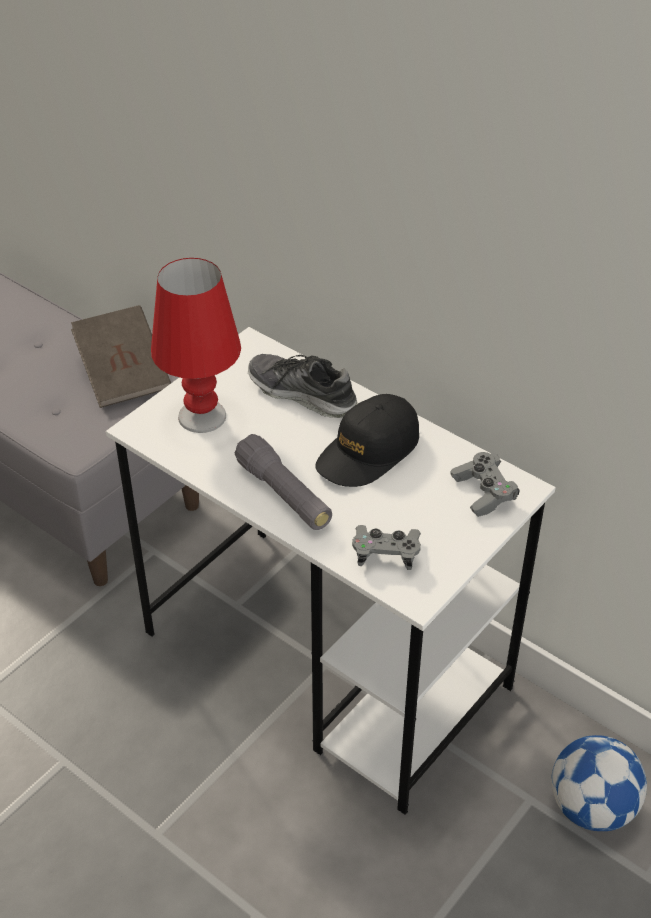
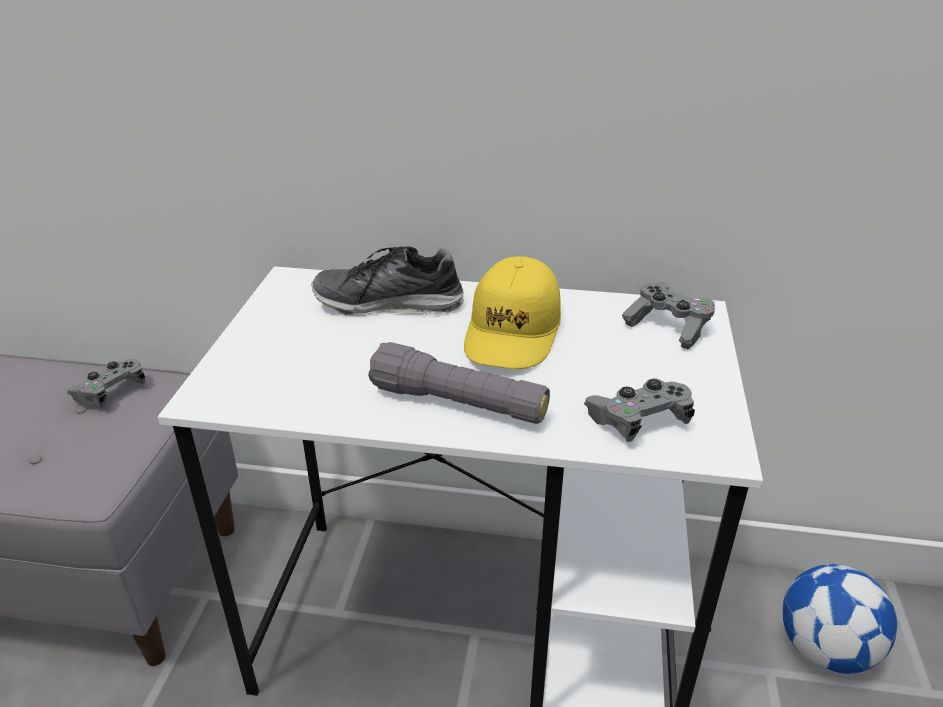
camera: 30 degrees left, 10 degrees down
brown book [71,305,171,408] -> grey game controller [67,359,145,408]
red table lamp [151,258,241,433] -> none
black cap [315,394,419,487] -> yellow cap [464,256,561,369]

